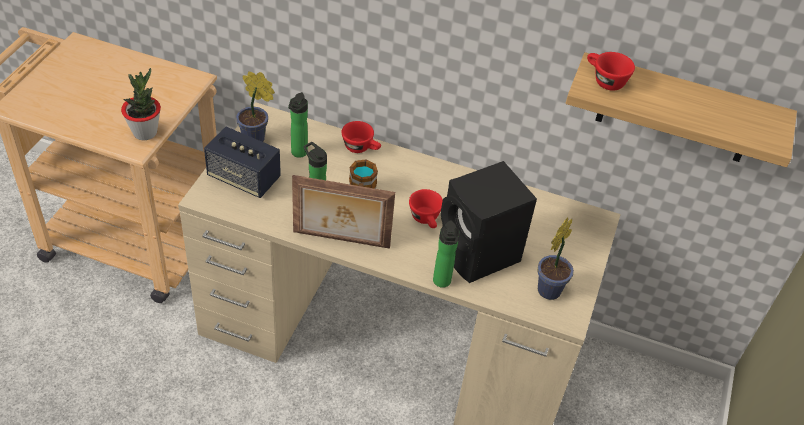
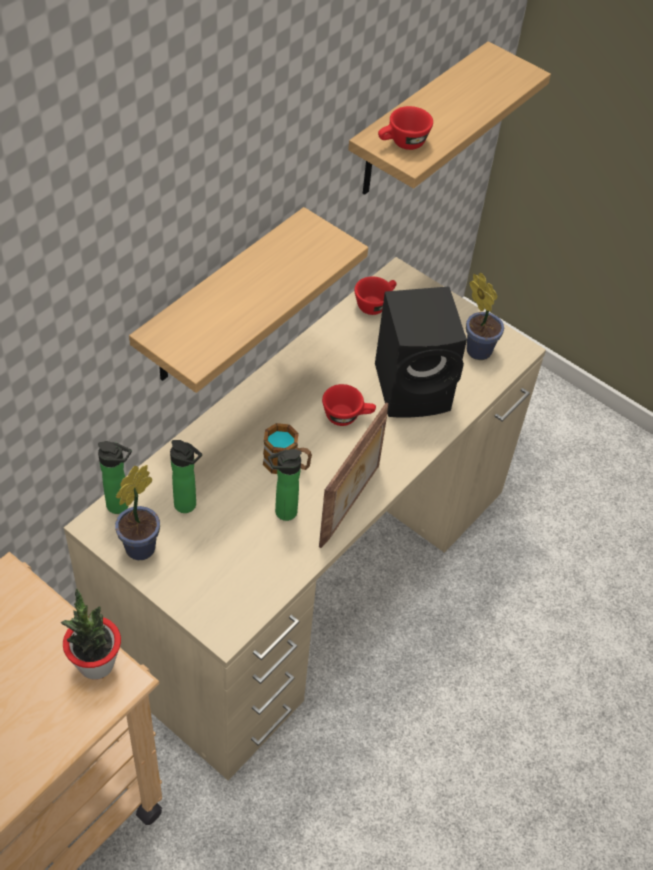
camera: 70 degrees left, 5 degrees up
speaker [204,127,281,198] -> none
red cup [342,121,381,153] -> red cup moved to [354,276,397,315]
bottle [433,220,460,288] -> bottle moved to [98,441,132,514]
none -> shelf [129,207,368,393]

